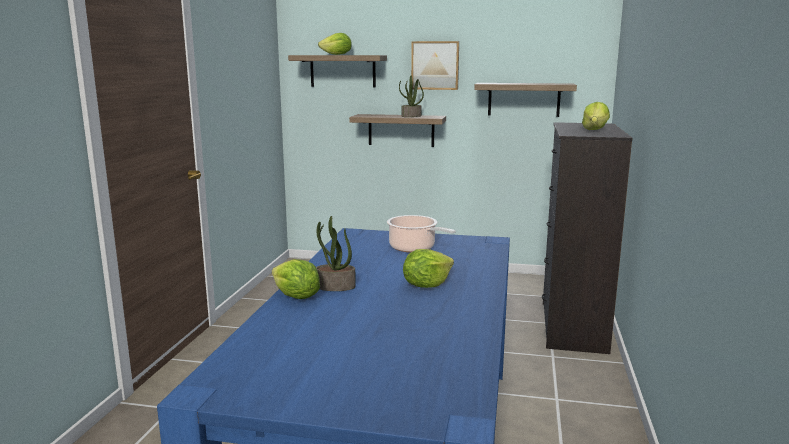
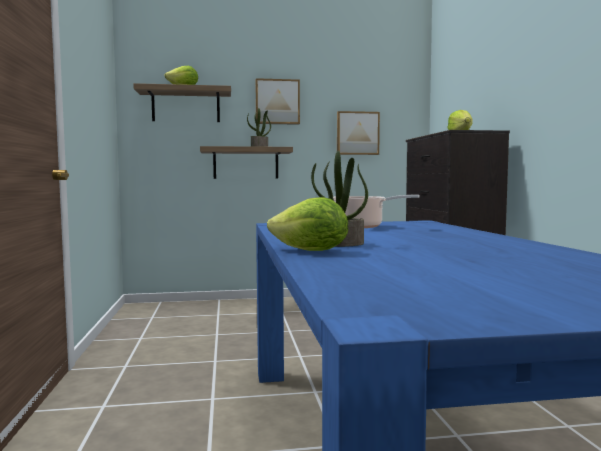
camera: 20 degrees left, 10 degrees down
lettuce [403,249,454,288] -> none
shelf [474,83,577,117] -> picture [337,111,380,155]

